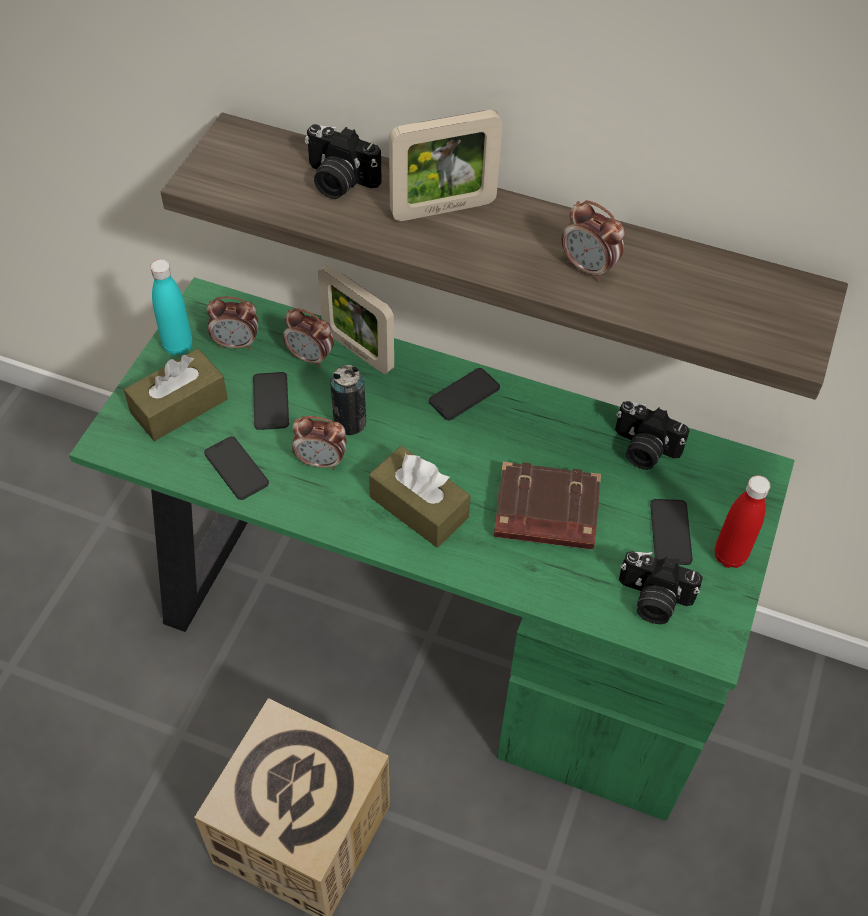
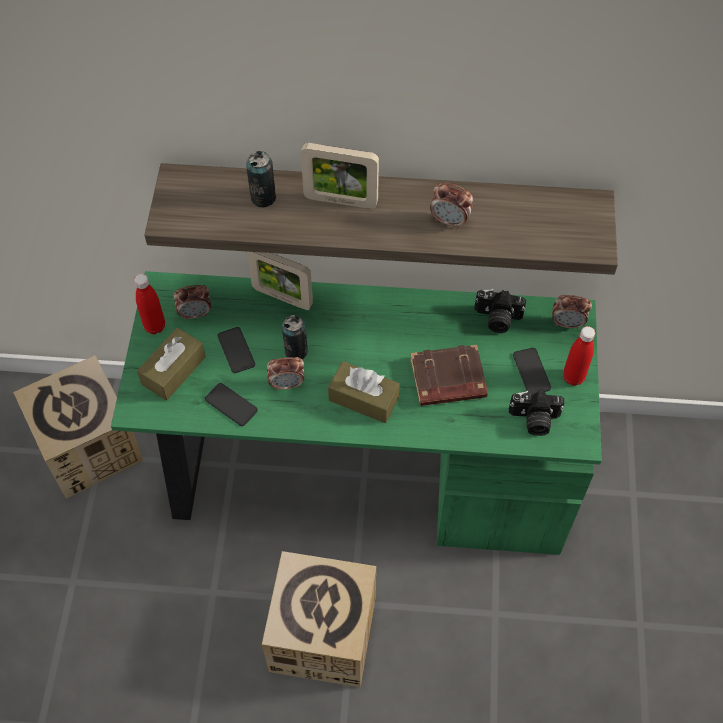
camera: 15 degrees left, 5 degrees up
turquoise bottle [150,259,192,355] -> red bottle [134,274,165,334]
alarm clock [283,308,334,367] -> alarm clock moved to [552,295,592,329]
camera [305,124,382,199] -> can [246,151,276,207]
picture frame [389,110,502,221] -> picture frame turned 45 degrees clockwise [301,143,379,209]
phone [429,368,500,420] -> none
none -> cardboard box [13,355,143,499]

